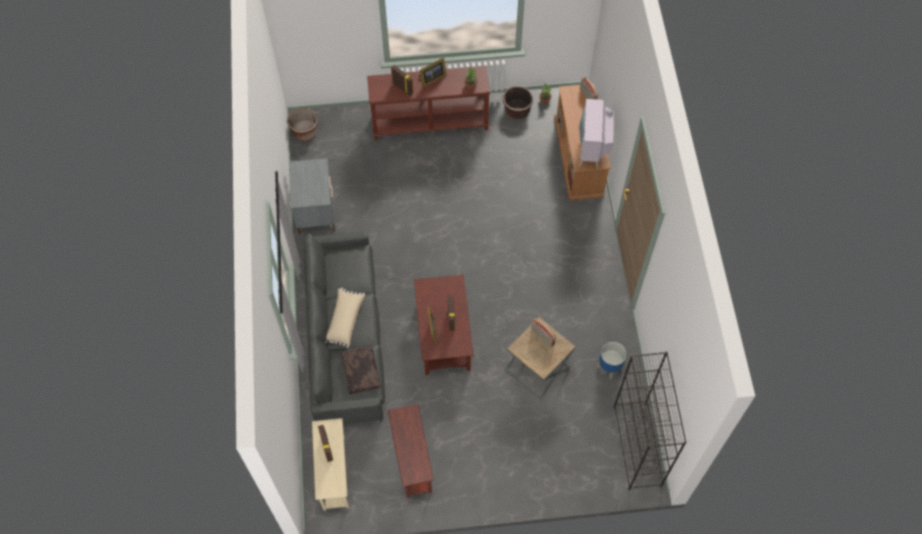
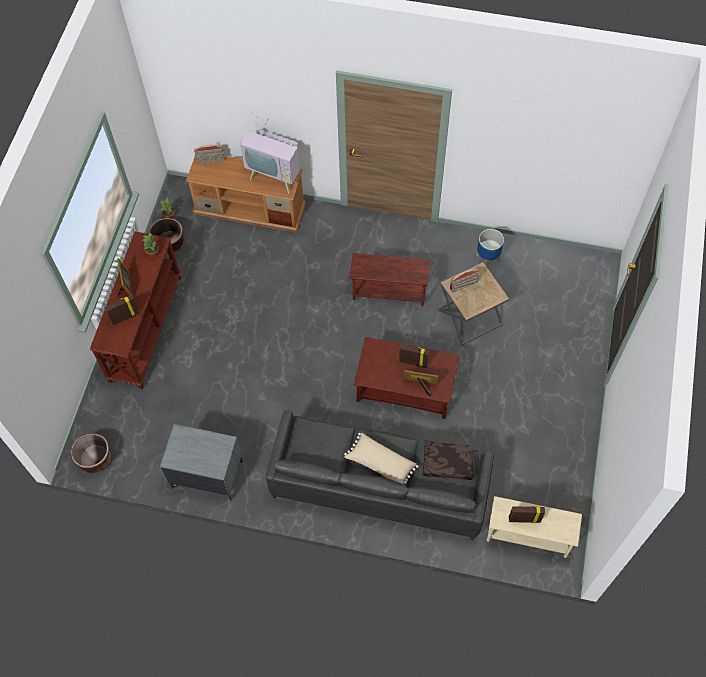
camera: 70 degrees left, 0 degrees up
brown side table [388,404,434,498] -> brown side table moved to [349,253,430,307]
black bookcase [614,351,687,490] -> none

